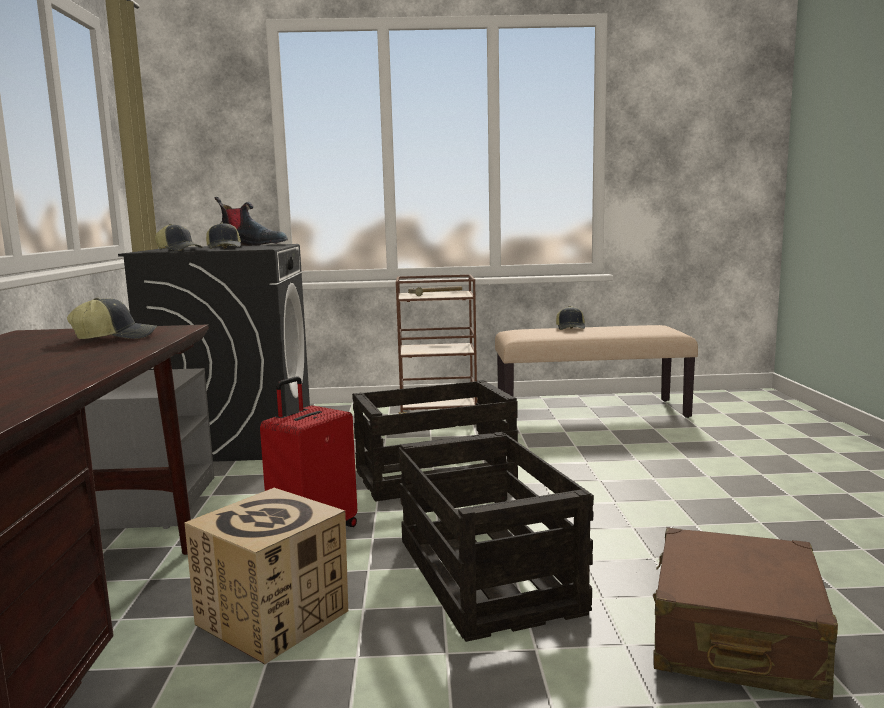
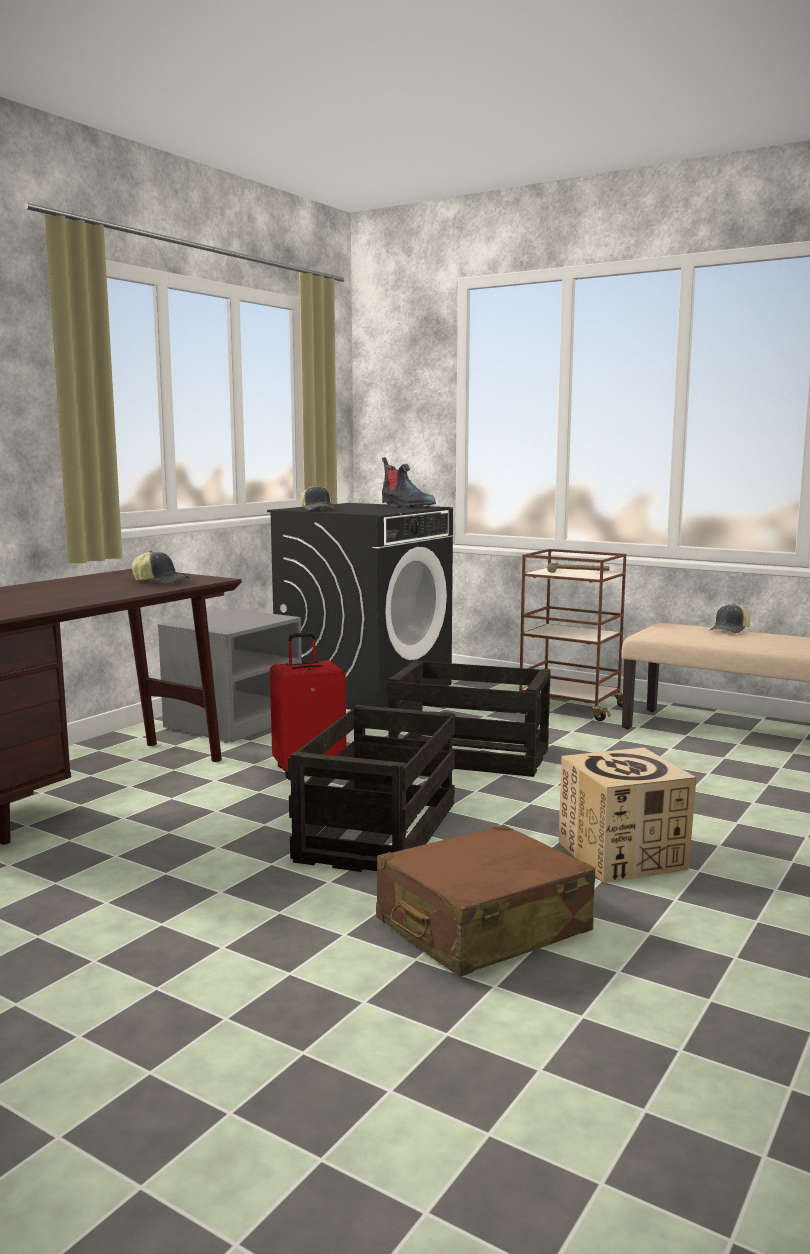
camera: 35 degrees right, 0 degrees up
cardboard box [184,488,348,664] -> cardboard box moved to [559,747,697,883]
cap [206,222,241,249] -> none

